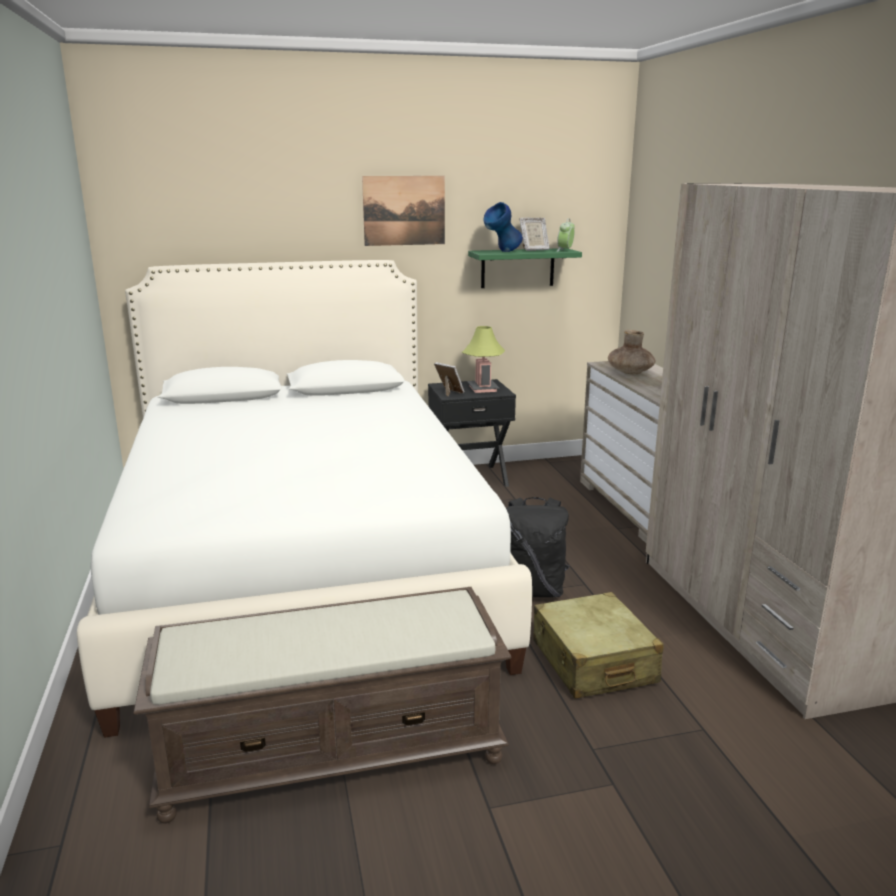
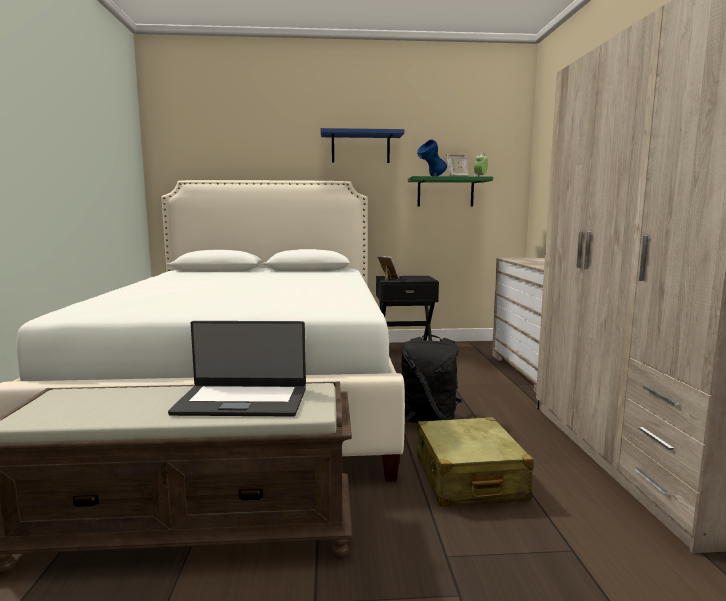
camera: 10 degrees right, 10 degrees down
picture [362,176,445,246] -> blue shelf [321,128,405,163]
table lamp [462,326,505,393] -> none
brown vase [608,330,655,374] -> none
none -> laptop [168,321,306,417]

